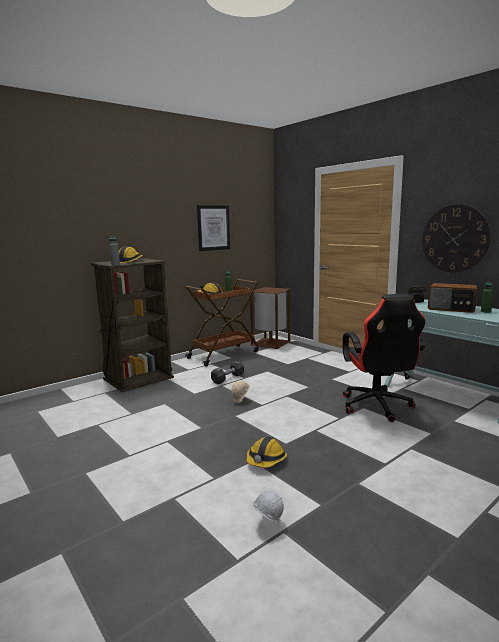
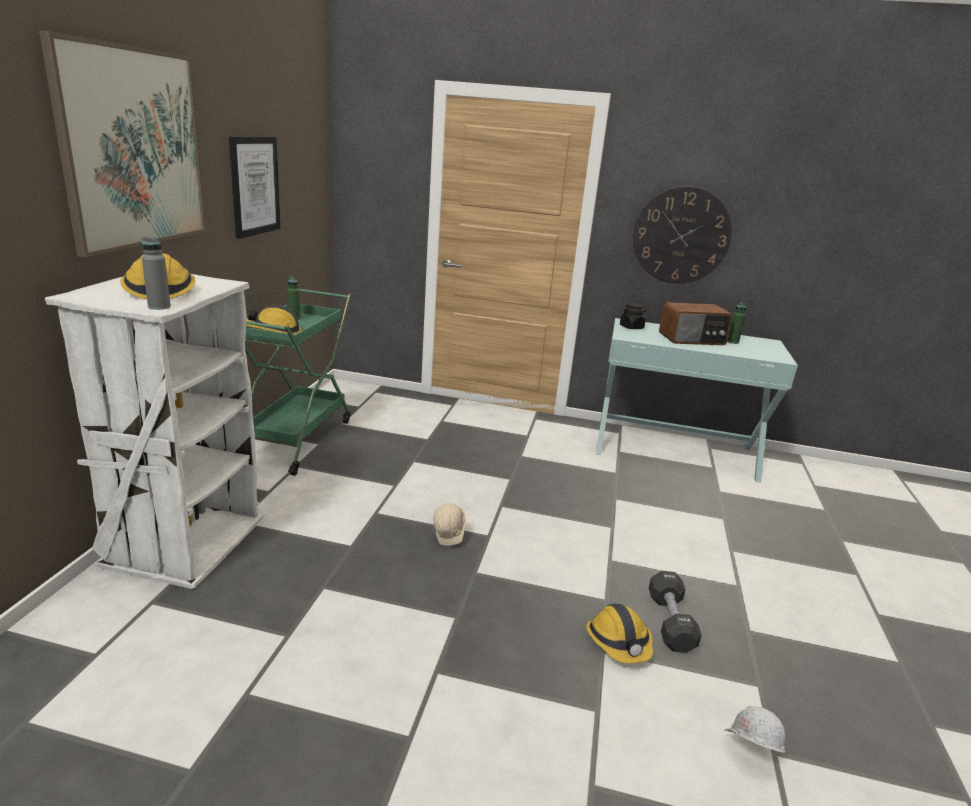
camera: 40 degrees left, 10 degrees up
brown bookcase [90,258,174,392] -> white bookcase [45,274,263,589]
brown cart [184,278,259,367] -> green cart [245,289,352,476]
black dumbbell [211,361,244,384] -> black dumbbell moved to [649,571,702,653]
brown trash can [250,287,291,349] -> none
black office chair [342,294,426,422] -> none
none -> picture [39,30,207,257]

